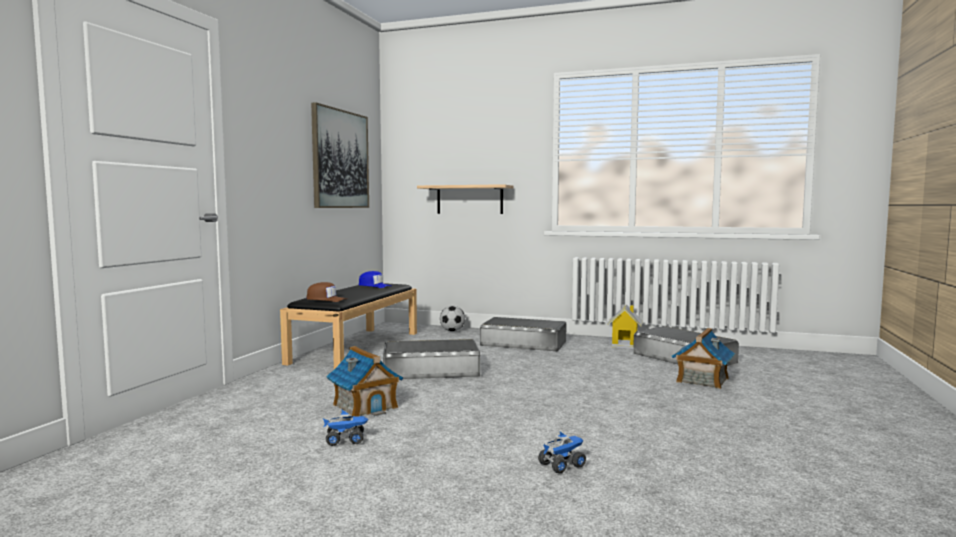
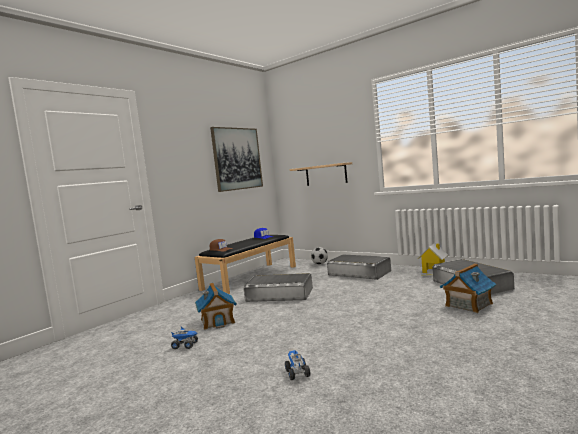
camera: 20 degrees right, 0 degrees up
toy truck [538,431,586,473] -> toy truck turned 90 degrees counterclockwise [285,350,311,380]

